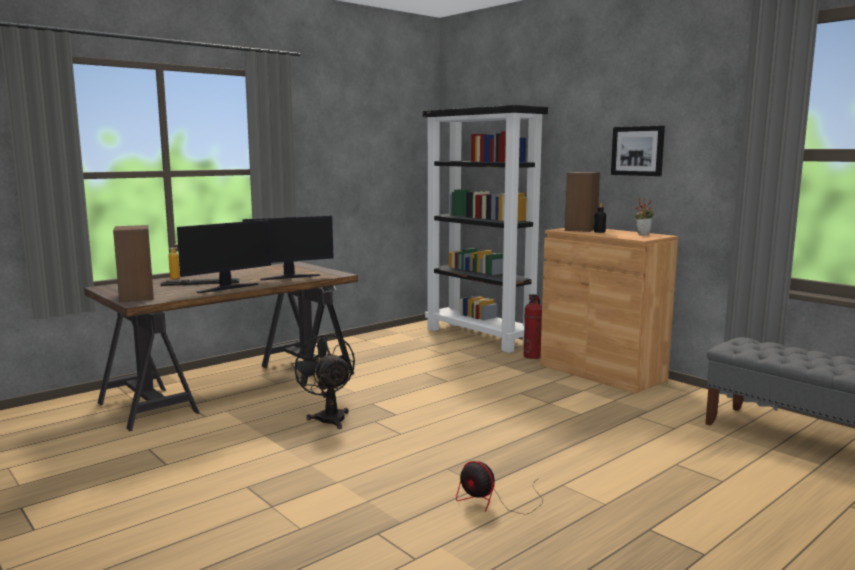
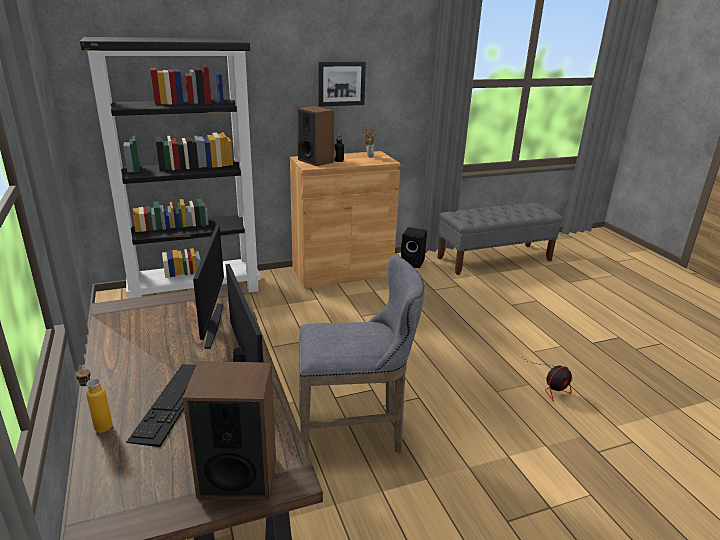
camera: 70 degrees left, 15 degrees up
black fan [291,333,355,429] -> grey stool [299,255,424,453]
fire extinguisher [524,294,542,359] -> none
none -> black speaker [401,227,427,268]

